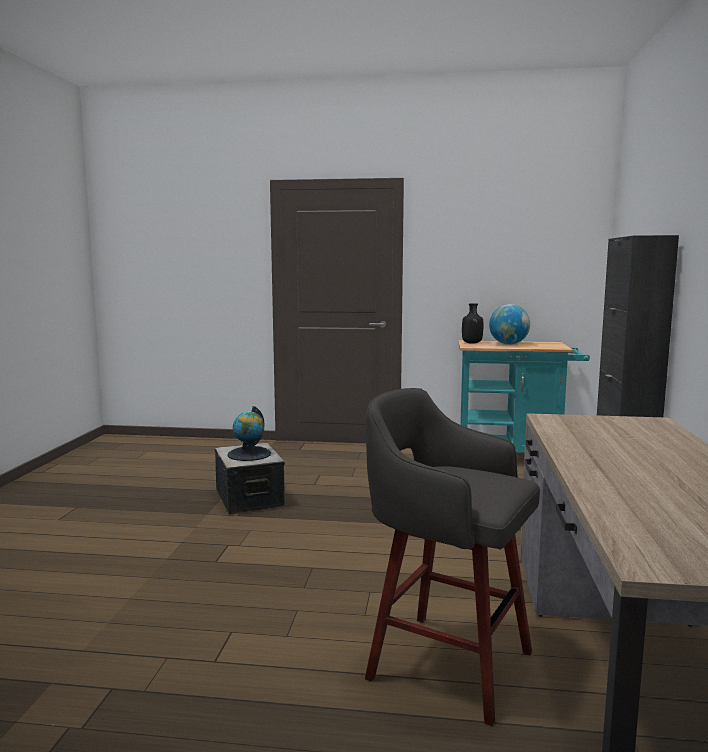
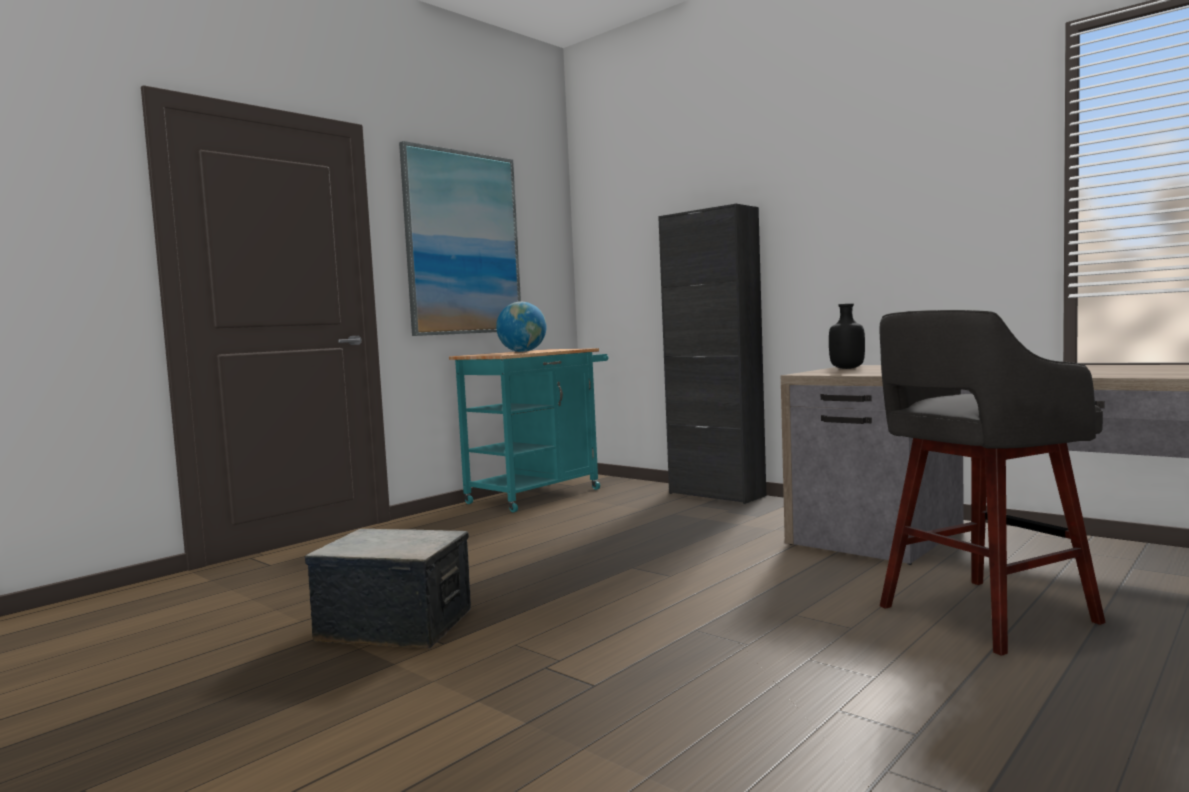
camera: 55 degrees left, 5 degrees down
globe [227,406,271,461] -> none
black bottle [462,303,483,344] -> black bottle moved to [829,303,865,369]
none -> picture [399,141,521,336]

